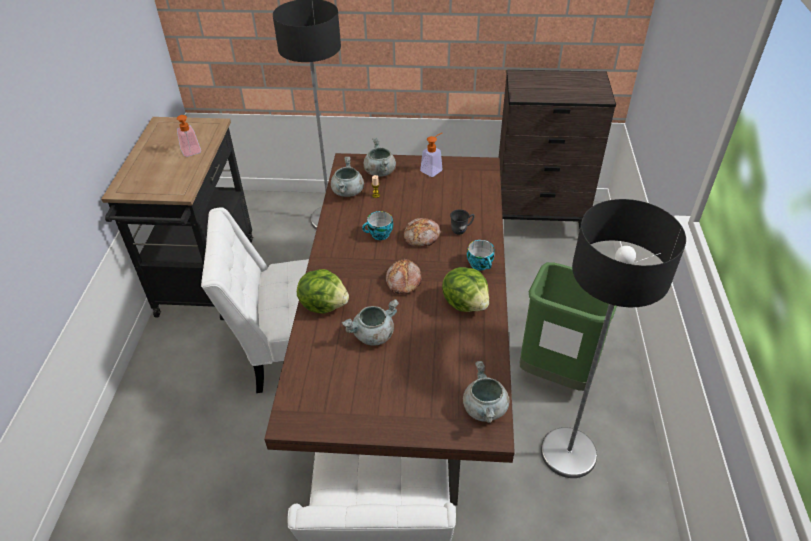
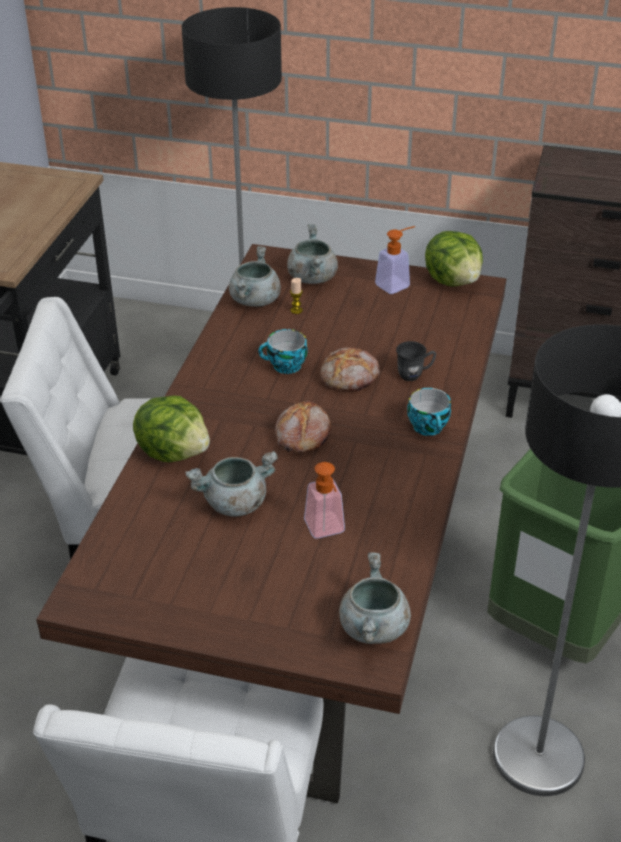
camera: 10 degrees right, 5 degrees down
soap dispenser [177,115,201,157] -> soap dispenser moved to [304,462,345,539]
lettuce [442,267,489,312] -> lettuce moved to [425,231,483,286]

